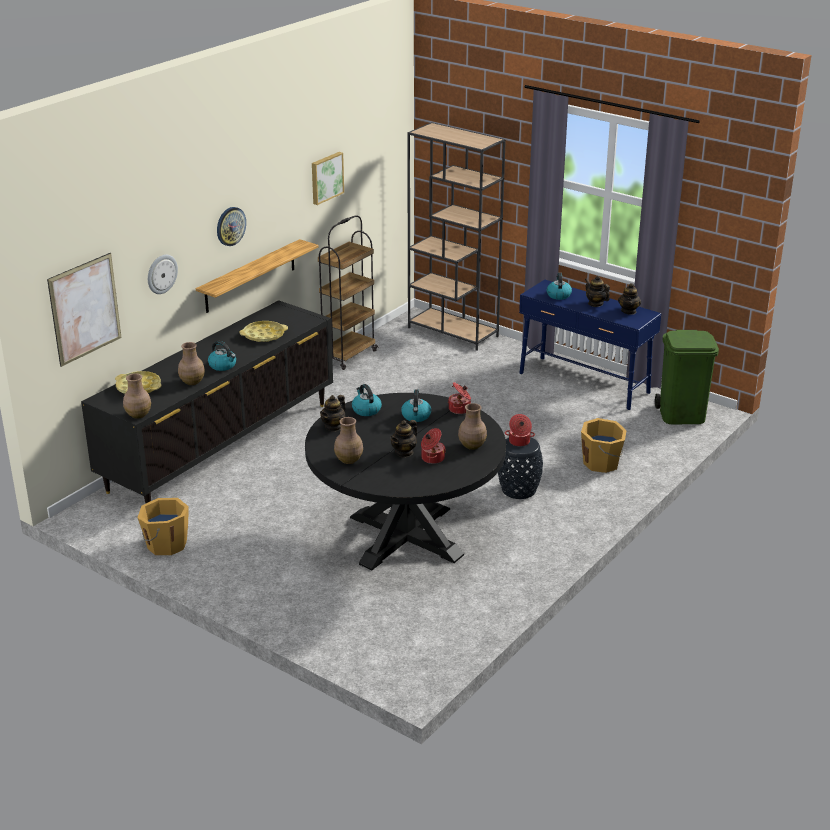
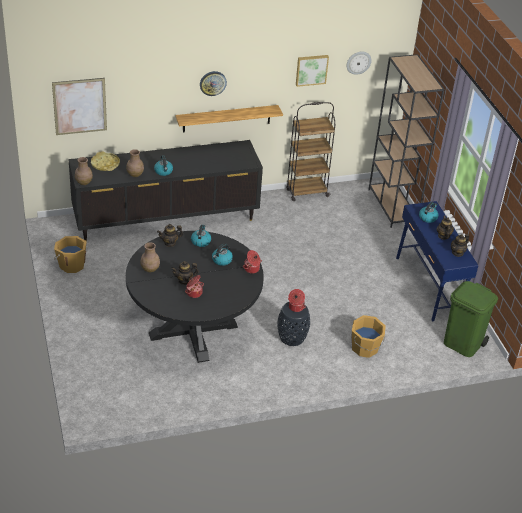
camera: 35 degrees right, 10 degrees up
wall clock [148,255,178,294] -> wall clock moved to [347,52,372,75]
yellow tray [239,321,288,342] -> none
brown vase [458,403,487,450] -> none

